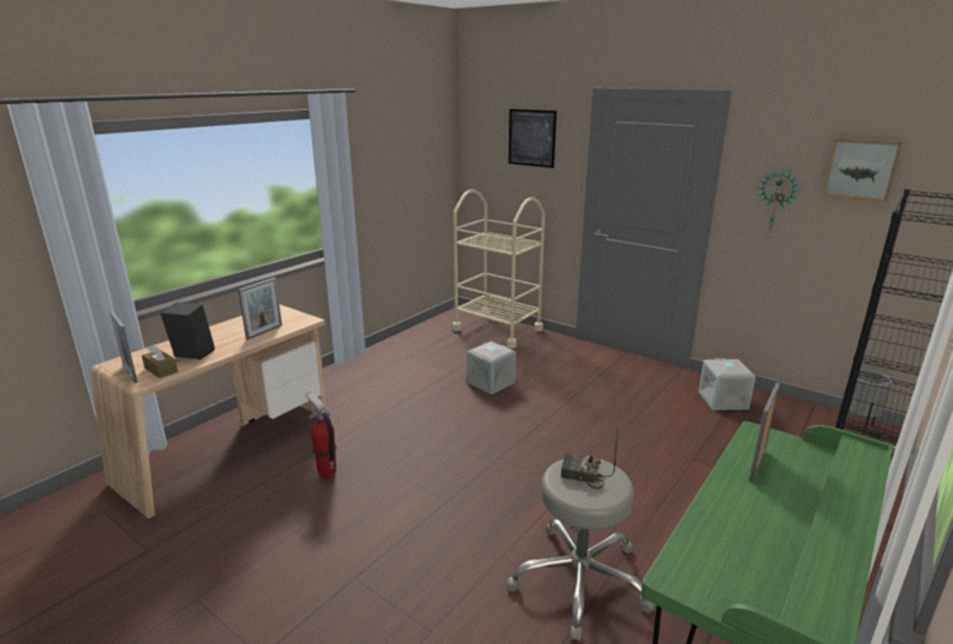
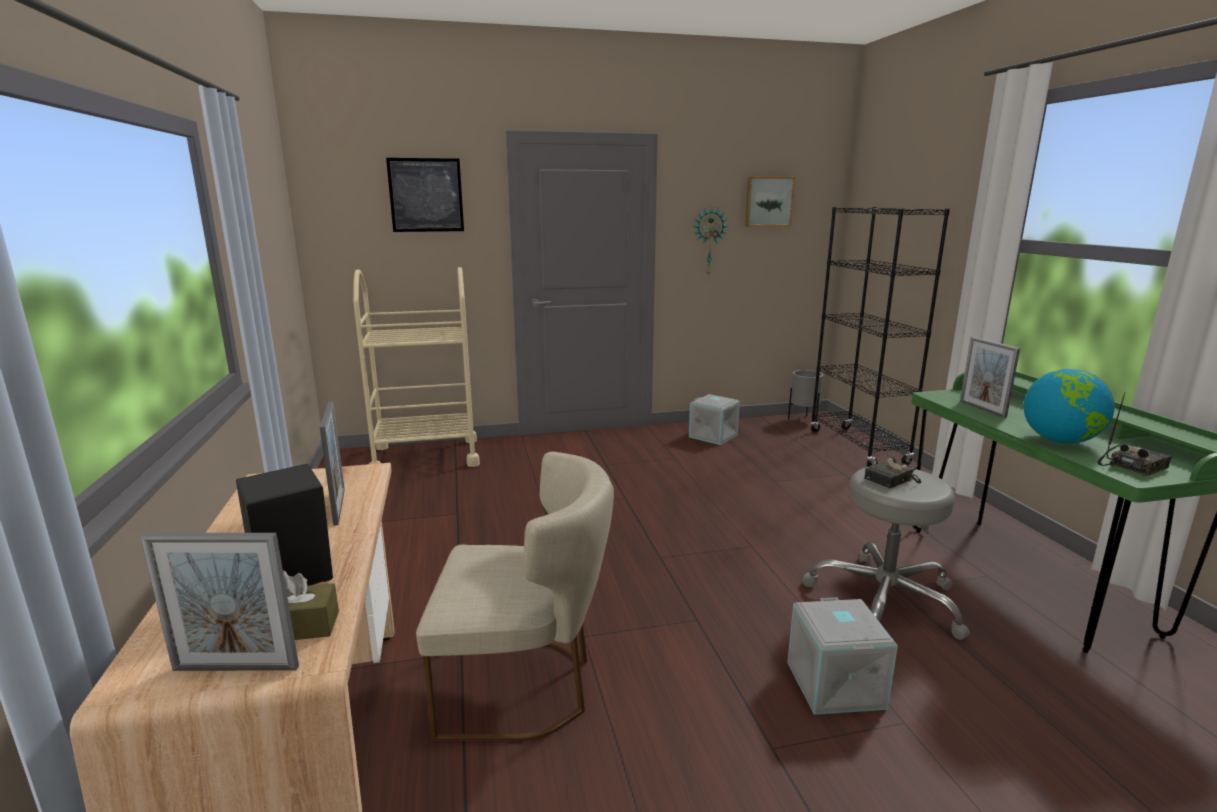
camera: 50 degrees left, 5 degrees down
fire extinguisher [305,392,337,478] -> beige chair [416,452,614,741]
grey storage box [467,341,516,395] -> grey storage box moved to [787,597,898,715]
none -> globe [1023,369,1115,444]
none -> radio [1097,392,1172,476]

